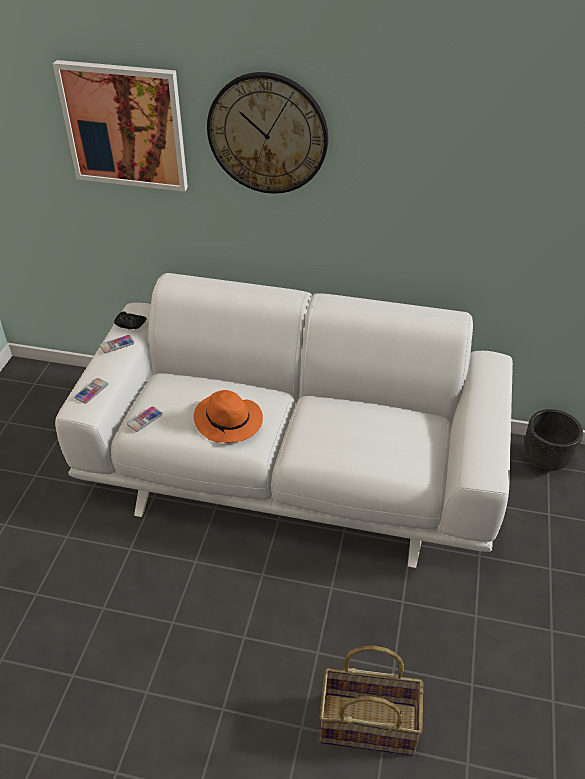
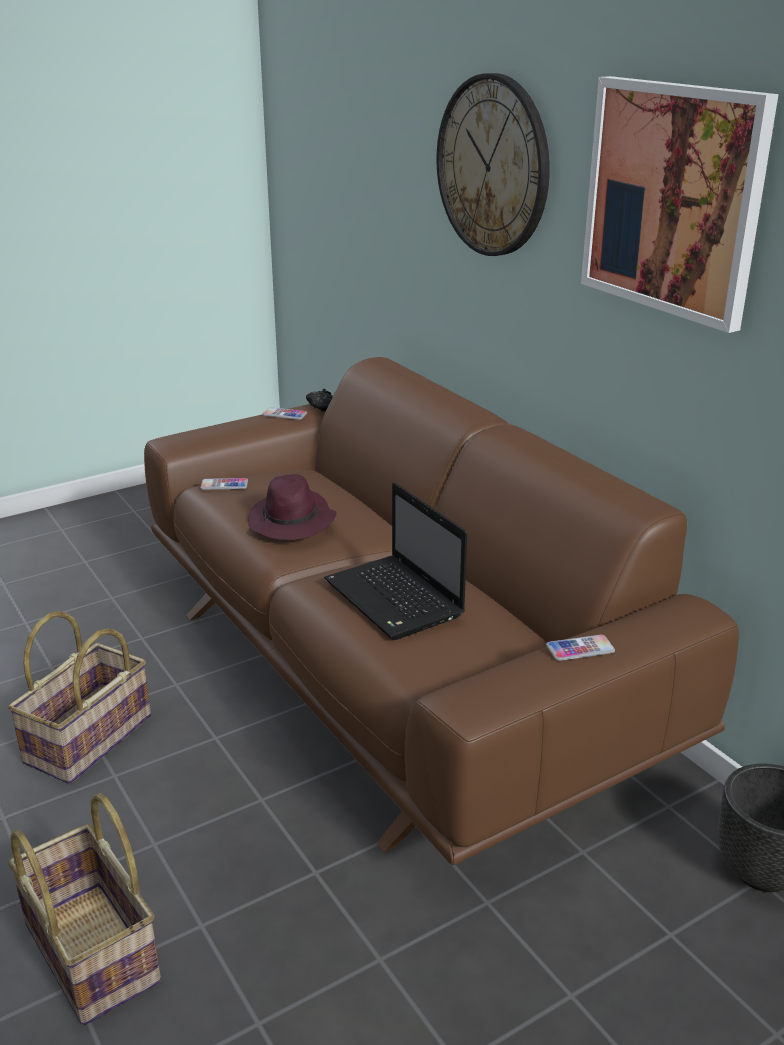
camera: 45 degrees right, 15 degrees down
picture [53,60,188,192] -> picture moved to [581,76,779,333]
white sofa [55,273,513,568] -> brown sofa [144,357,739,866]
phone [74,378,108,403] -> phone moved to [546,635,615,661]
orange hat [194,390,263,443] -> purple hat [248,474,337,540]
none -> basket [8,611,151,784]
none -> laptop [324,483,467,640]

